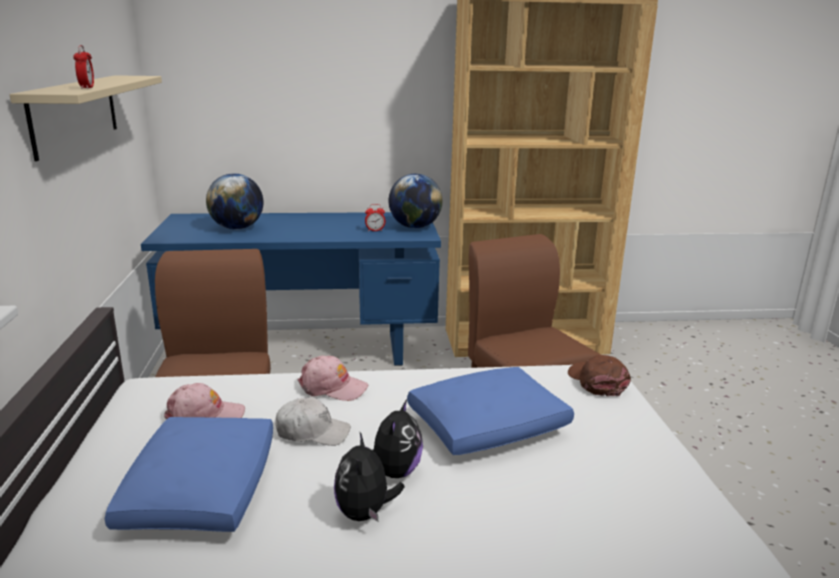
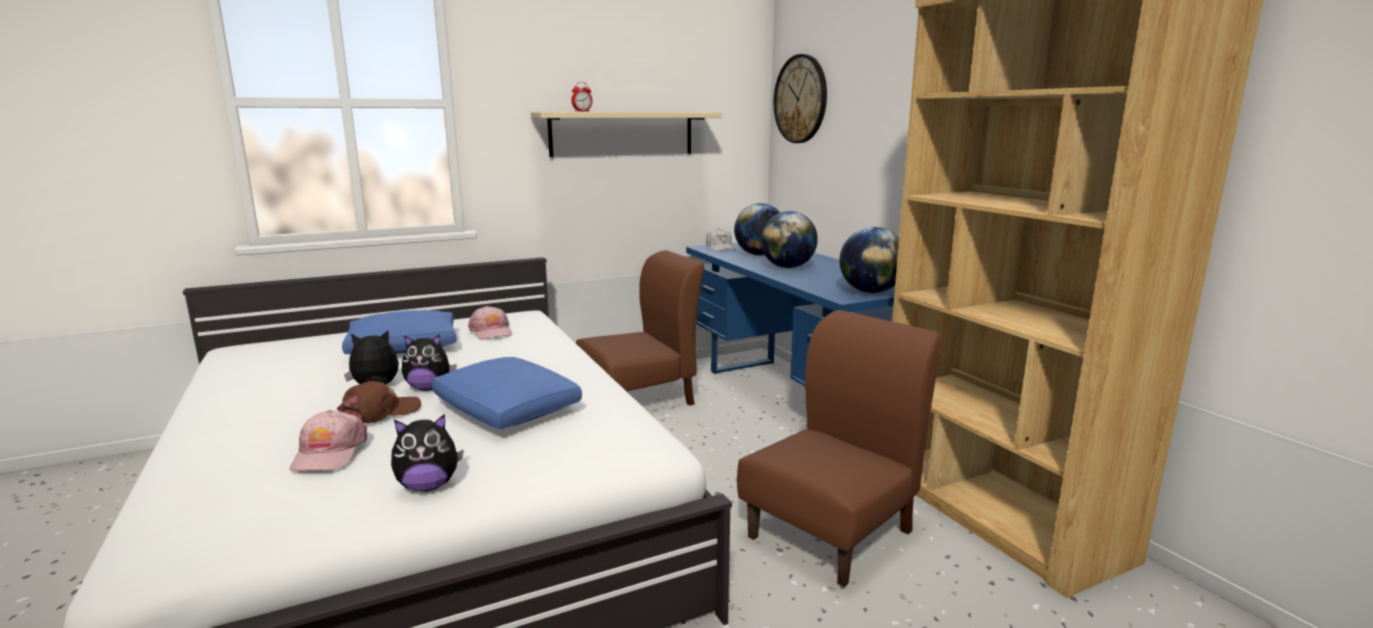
camera: 70 degrees right, 5 degrees down
white cap [276,397,351,446] -> white cap moved to [706,228,736,252]
pink cap [298,356,368,401] -> pink cap moved to [290,410,367,472]
alarm clock [365,204,385,232] -> none
brown cap [568,355,631,396] -> brown cap moved to [337,381,421,423]
none -> plush toy [391,414,464,492]
none -> globe [760,211,818,268]
none -> wall clock [774,54,827,143]

